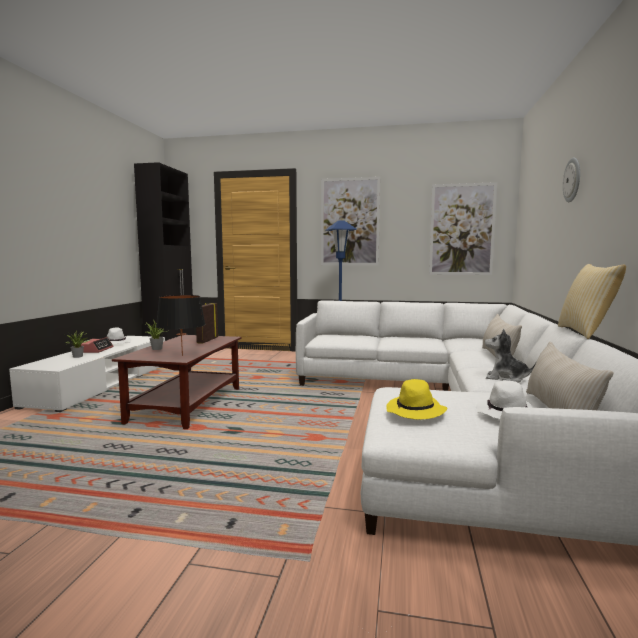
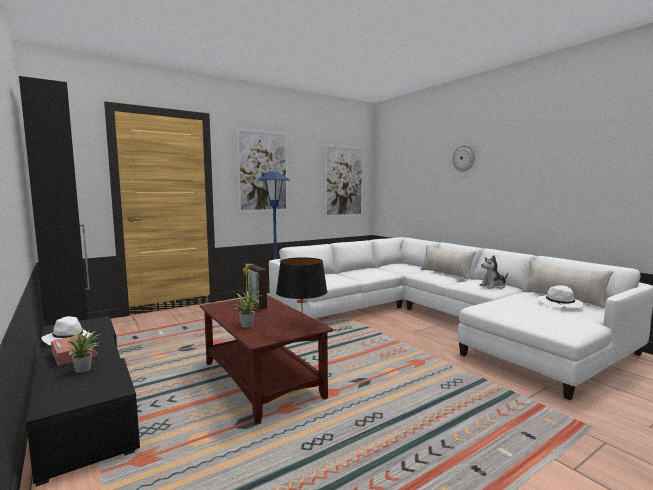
camera: 45 degrees left, 0 degrees up
white tv stand [9,336,165,412] -> black tv stand [26,316,140,487]
yellow hat [386,379,447,420] -> none
pillow [558,264,626,339] -> none

